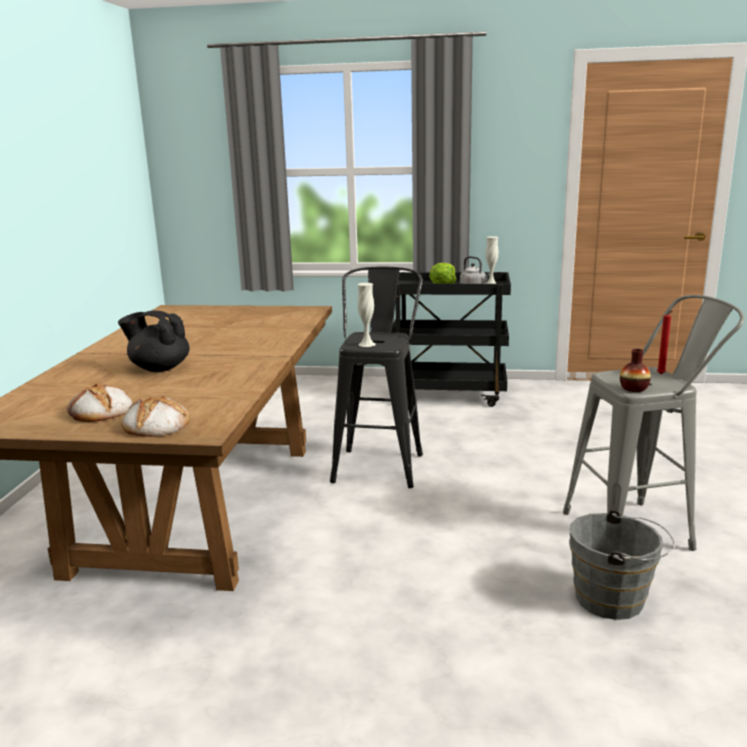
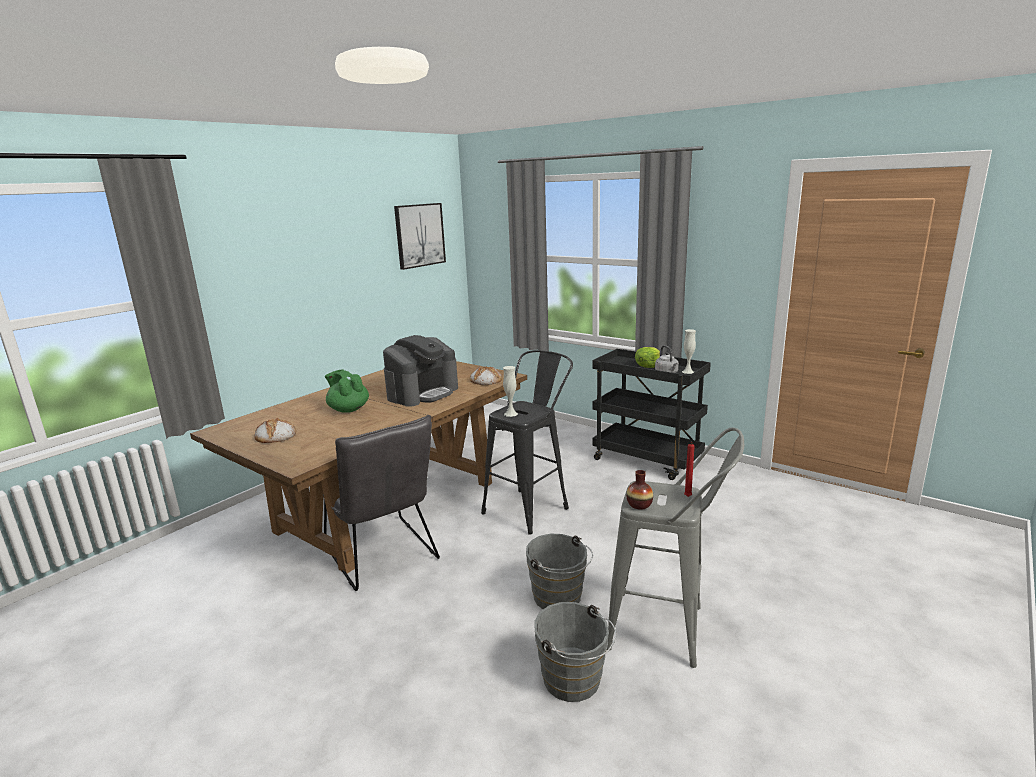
camera: 30 degrees right, 0 degrees up
black teapot [118,310,190,372] -> green teapot [325,369,369,413]
bread [122,396,190,437] -> bread moved to [470,366,502,385]
none -> grey chair [323,415,440,591]
none -> coffee machine [383,335,458,407]
none -> picture [394,203,446,270]
none -> grey bucket [526,534,593,609]

